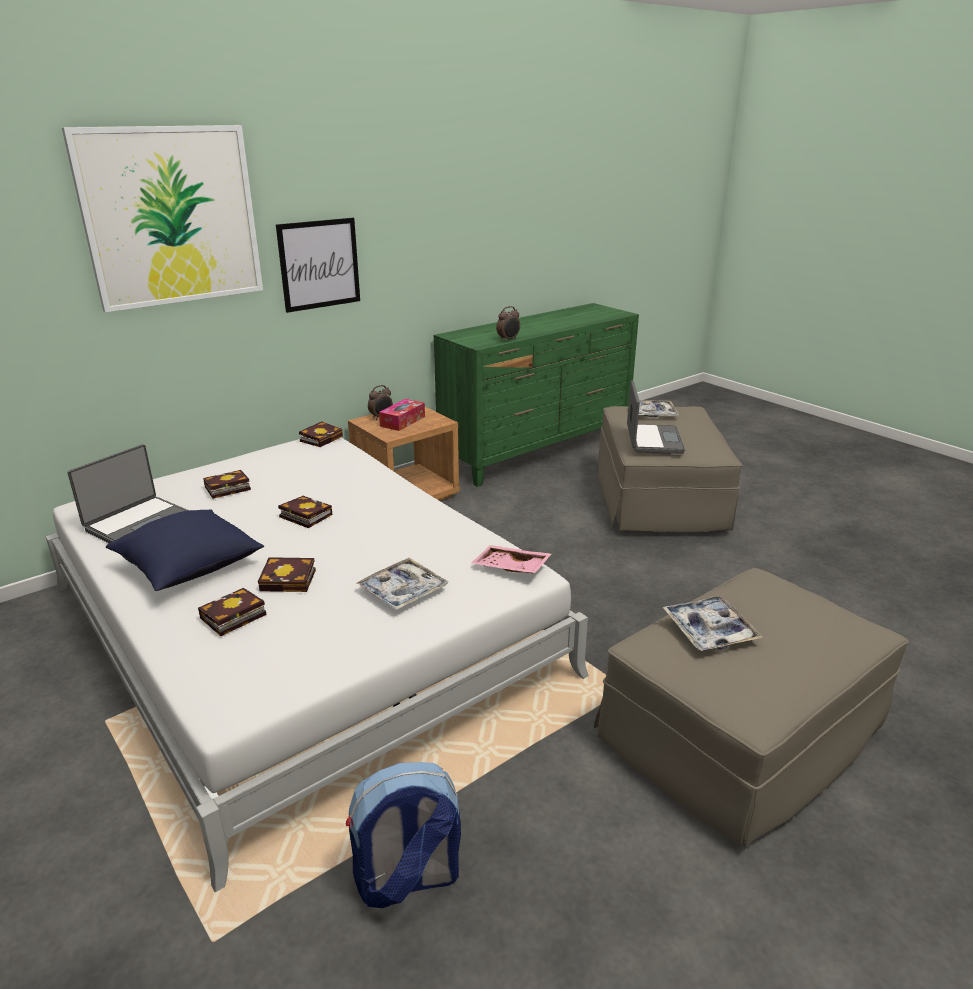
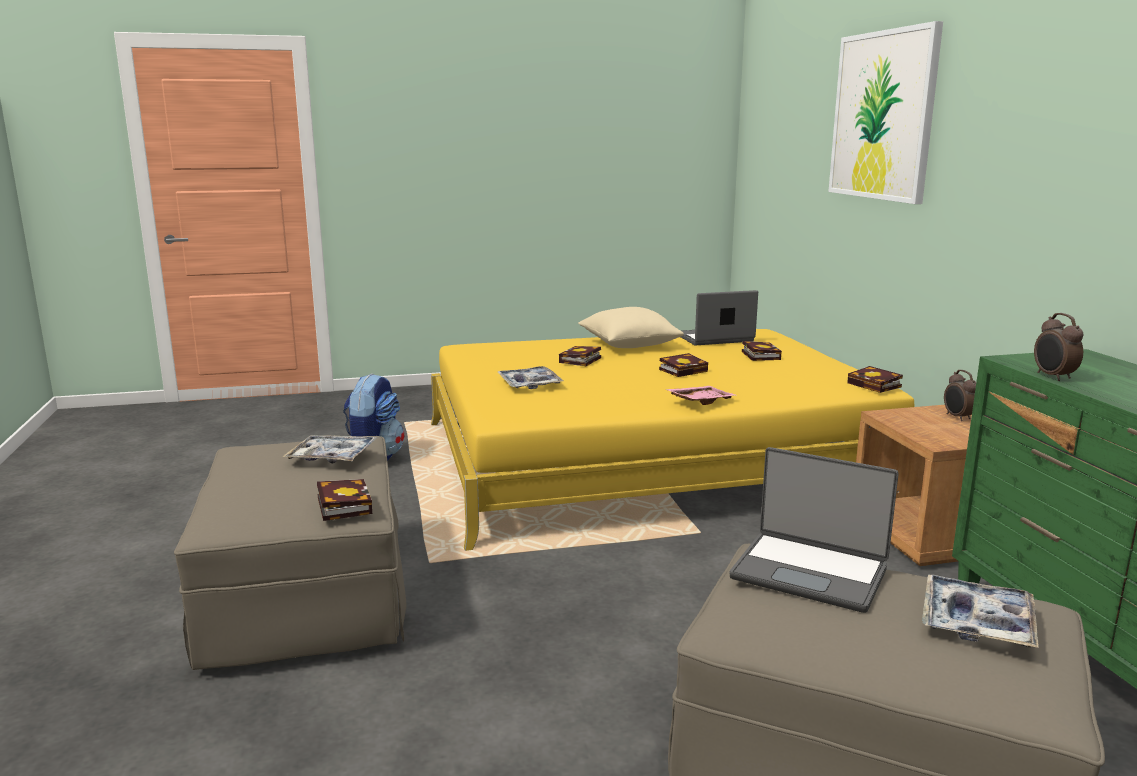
camera: 115 degrees right, 10 degrees down
white bed [46,437,589,892] -> yellow bed [431,329,914,551]
laptop [68,444,189,543] -> laptop turned 105 degrees clockwise [681,290,758,345]
blue pillow [106,509,264,591] -> beige pillow [578,307,684,348]
book [198,588,267,636] -> book moved to [317,479,372,521]
picture [276,218,360,313] -> none
tissue box [379,399,425,431] -> none
pink tray [471,545,551,573] -> pink tray moved to [665,386,738,405]

